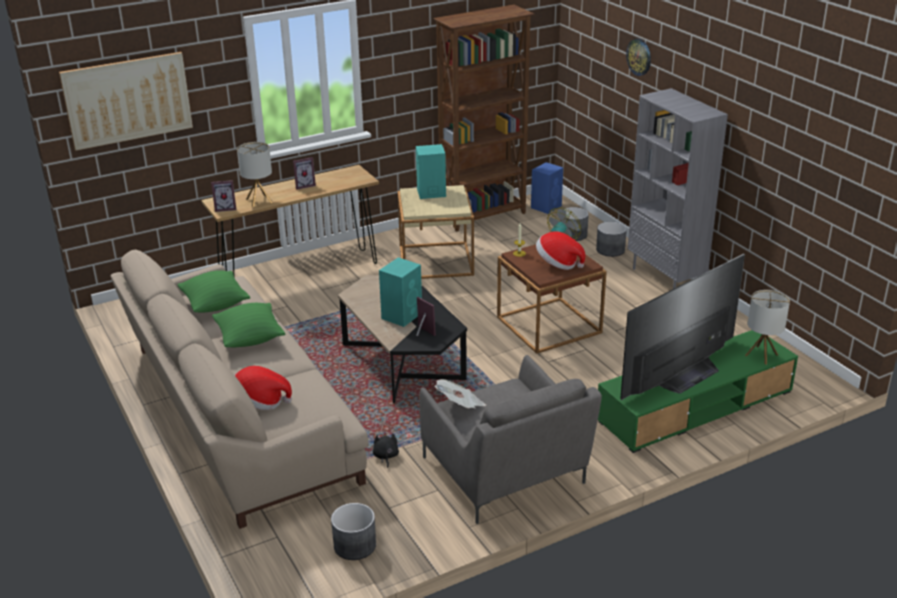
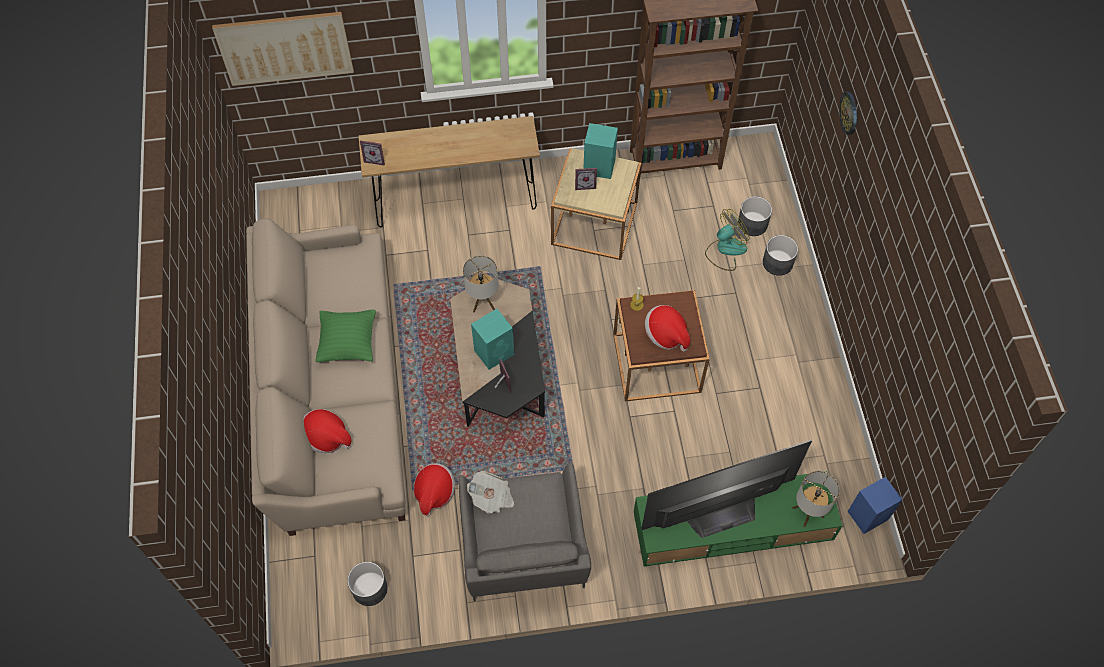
camera: 20 degrees right, 30 degrees up
green pillow [177,270,250,313] -> none
table lamp [237,142,272,207] -> table lamp moved to [463,255,498,312]
picture frame [293,157,316,190] -> picture frame moved to [575,168,597,190]
black plush toy [373,432,399,468] -> hat [414,463,455,517]
blue speaker [531,162,563,214] -> blue speaker moved to [848,477,903,534]
grey bookcase [628,88,728,289] -> none

